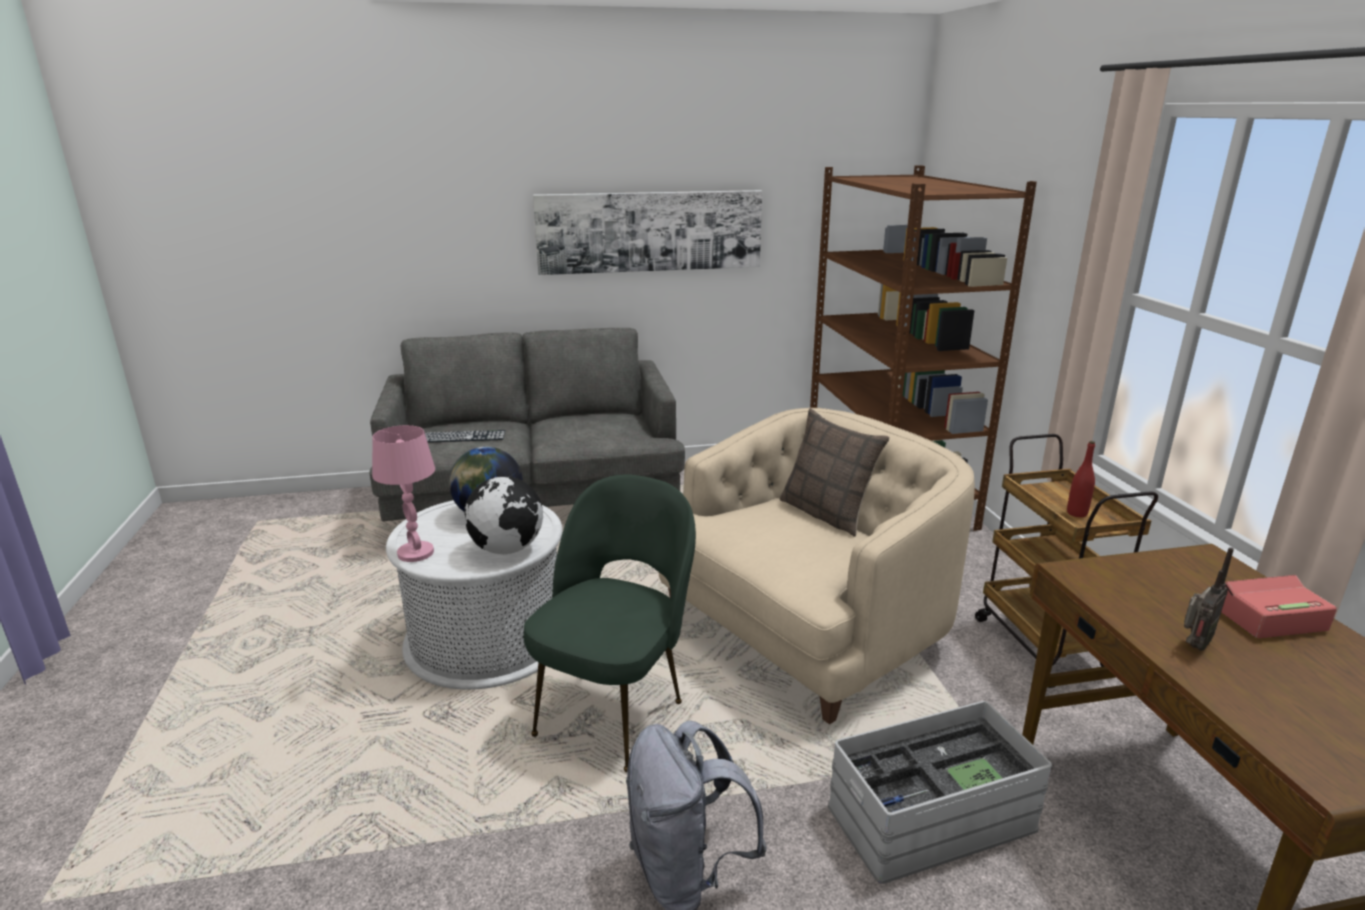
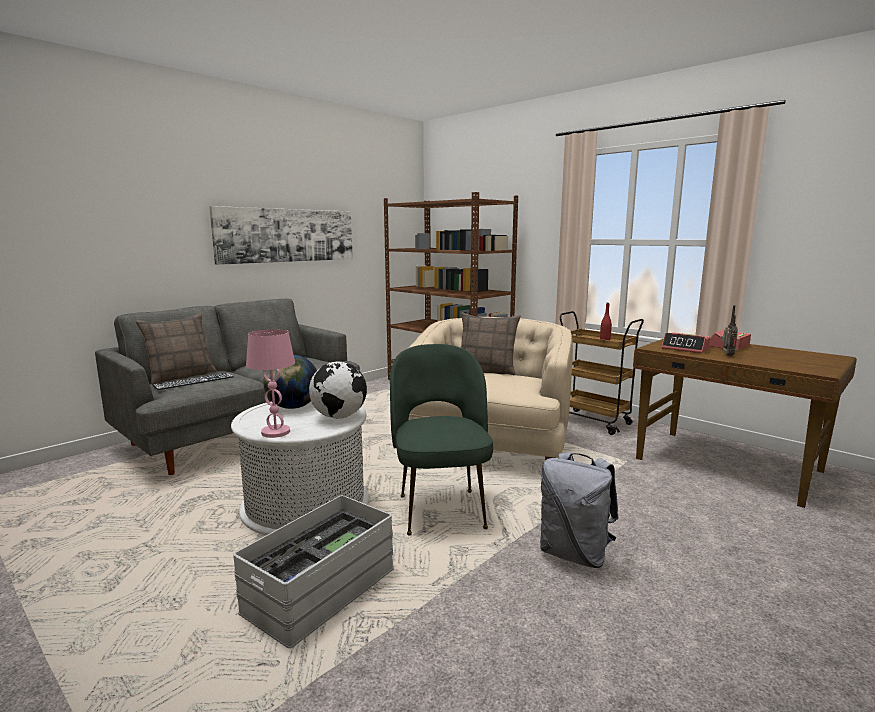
camera: 35 degrees left, 10 degrees down
grey storage box [828,701,1052,884] -> grey storage box moved to [233,495,394,648]
none -> pillow [135,314,217,385]
none -> alarm clock [662,332,710,353]

